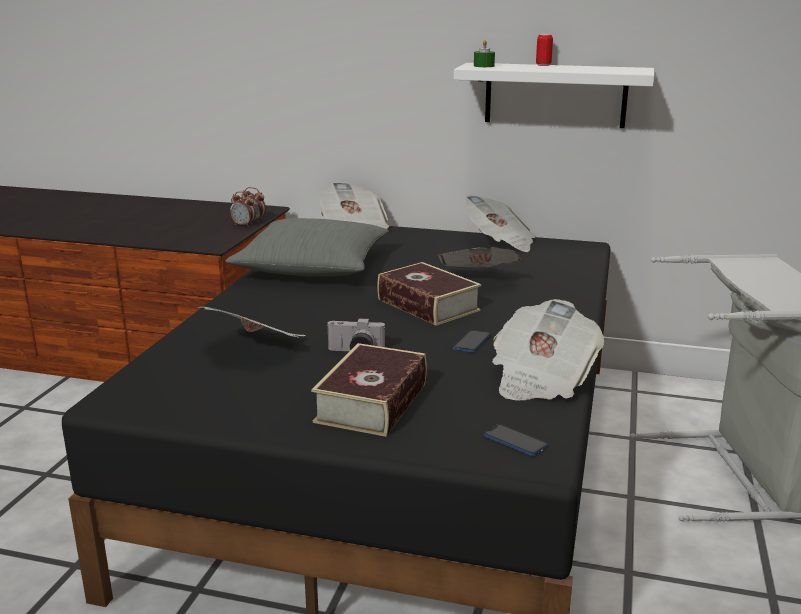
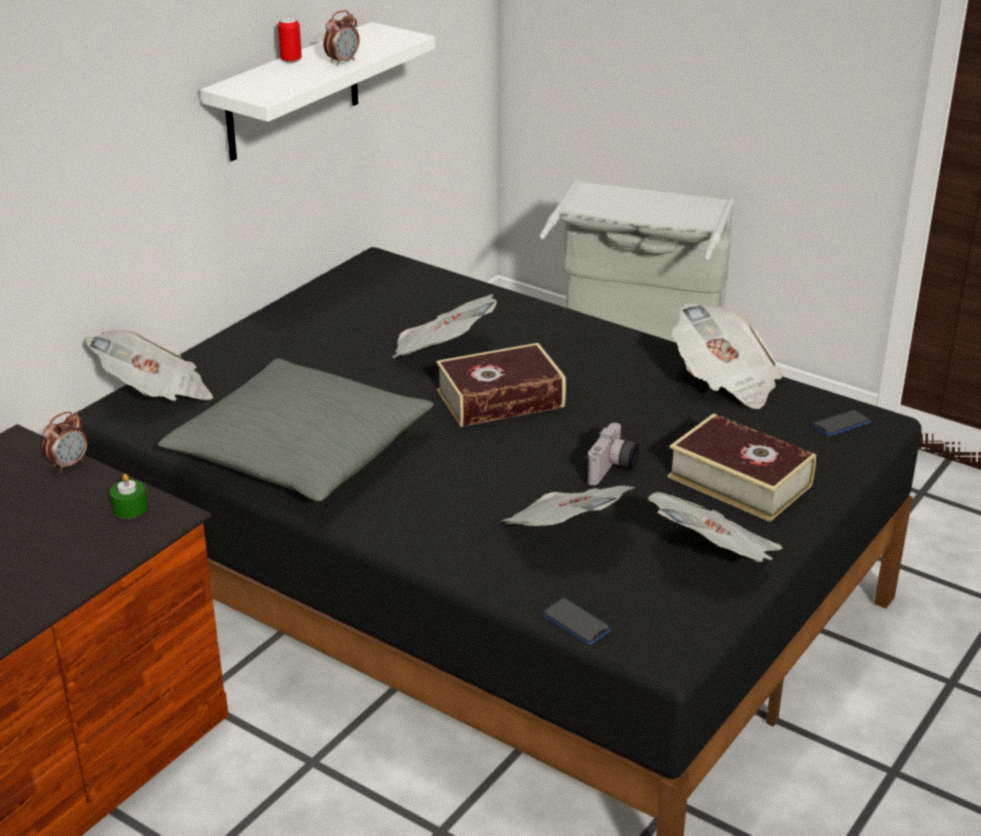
camera: 70 degrees left, 10 degrees up
alarm clock [230,191,256,227] -> alarm clock moved to [323,10,359,66]
phone [453,330,491,352] -> phone moved to [542,597,611,644]
newspaper [464,195,536,252] -> newspaper moved to [648,492,783,562]
green candle [474,40,495,67] -> green candle moved to [110,474,148,518]

